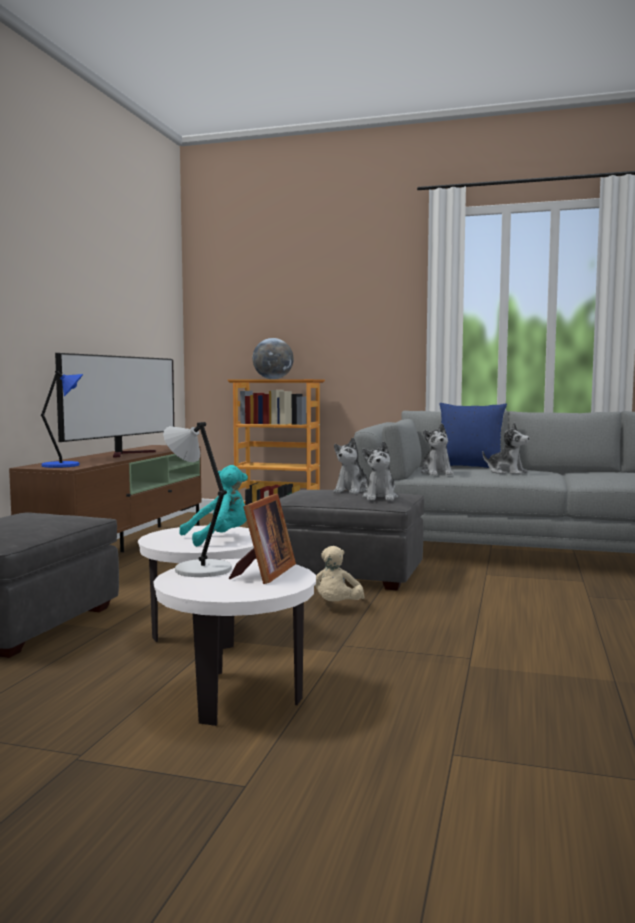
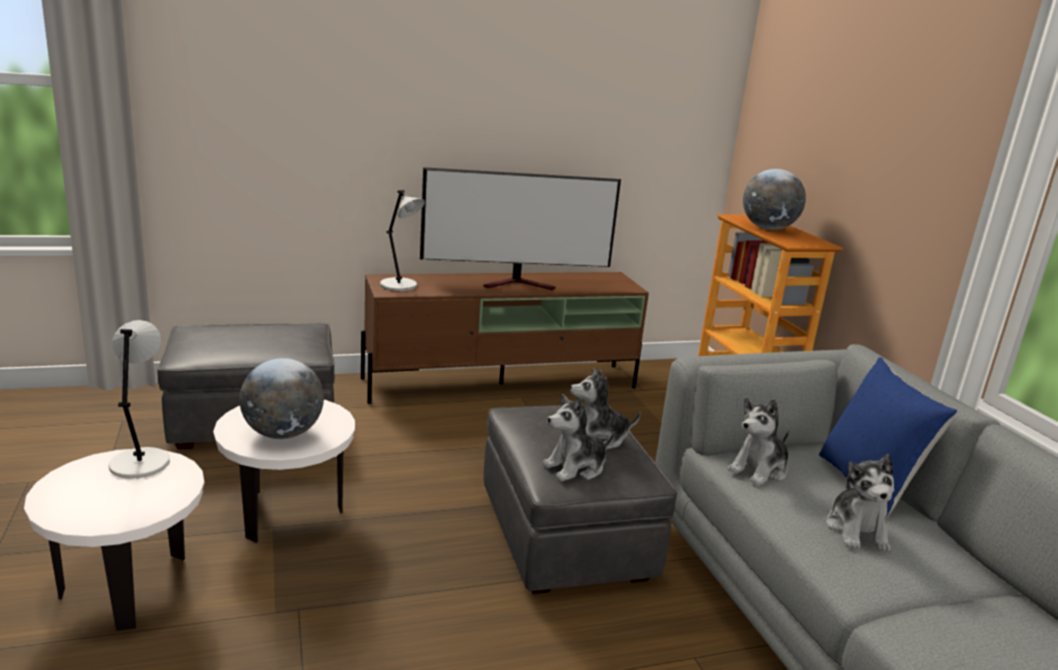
camera: 55 degrees right, 15 degrees up
blue table lamp [41,371,83,468] -> grey table lamp [380,190,425,291]
turquoise plush toy [179,465,248,547] -> globe [239,358,324,439]
picture frame [229,493,296,584] -> none
beige plush toy [315,546,365,601] -> none

